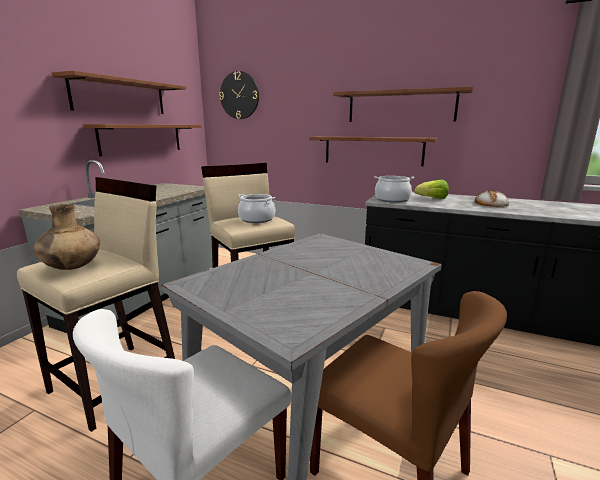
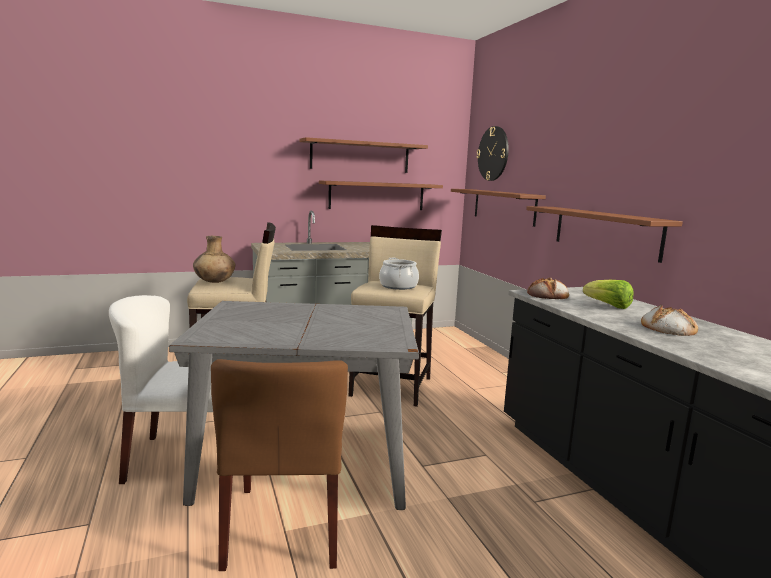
camera: 45 degrees right, 5 degrees down
brown shelf [333,86,473,122] -> brown shelf moved to [451,189,546,227]
cooking pot [374,176,415,203] -> bread [527,277,569,299]

